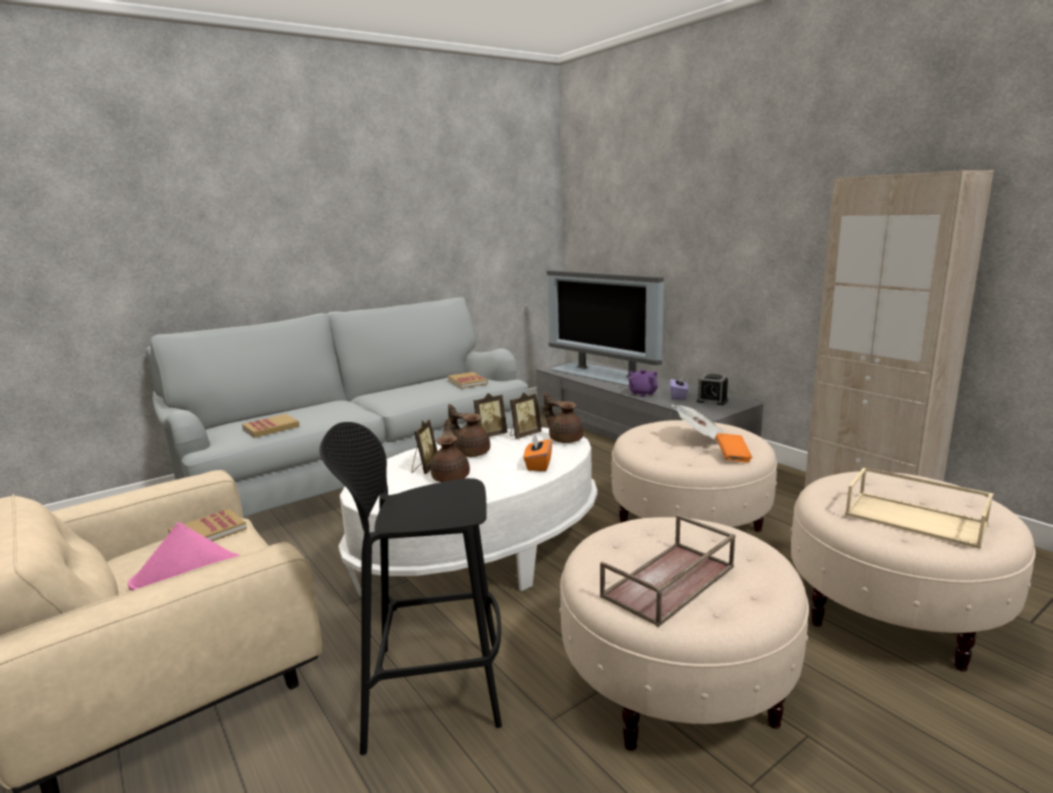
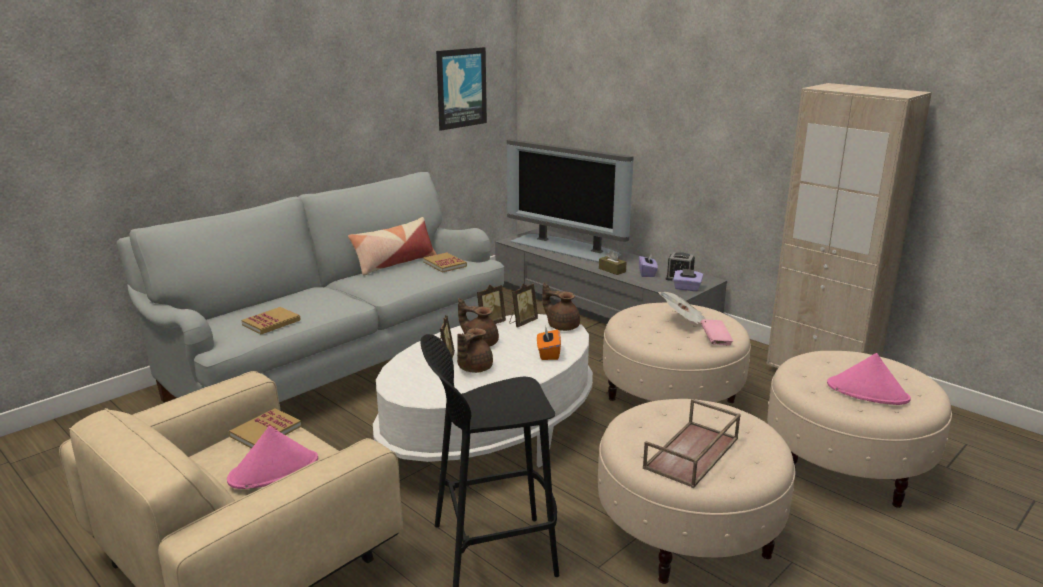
camera: 10 degrees left, 5 degrees up
brown teapot [430,419,470,482] -> brown teapot turned 135 degrees counterclockwise [457,328,493,373]
purple teapot [628,369,658,397] -> brown tissue box [599,250,627,275]
orange book [716,433,752,463] -> pink book [700,319,733,345]
beige tray [845,467,994,549] -> pink hat [827,353,911,405]
none -> pillow [348,217,437,275]
none -> picture [436,47,487,131]
none -> purple tissue box [673,268,703,291]

